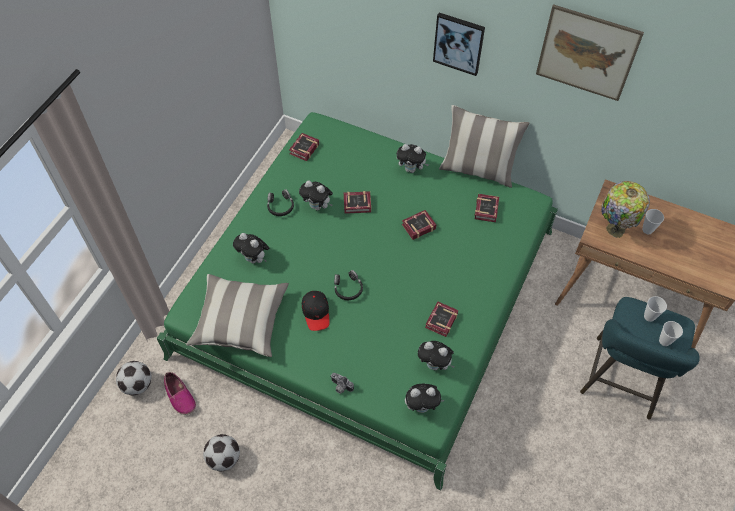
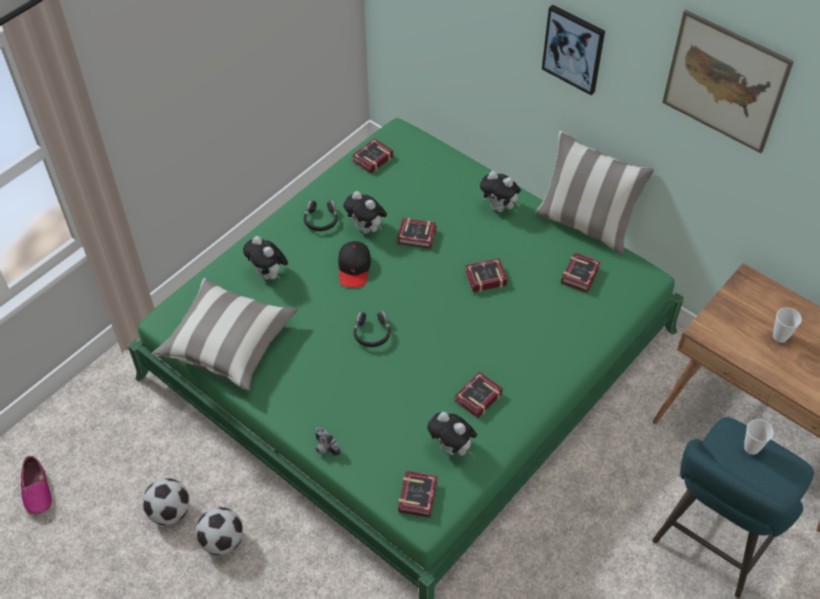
camera: 15 degrees right, 5 degrees down
football [116,361,151,395] -> football moved to [195,507,243,555]
shoe [164,372,196,415] -> shoe moved to [21,456,52,516]
black cap [302,291,330,331] -> black cap moved to [338,241,371,288]
plush toy [405,384,444,413] -> book [398,471,438,517]
table lamp [601,181,650,238] -> none
cup [659,321,683,346] -> none

